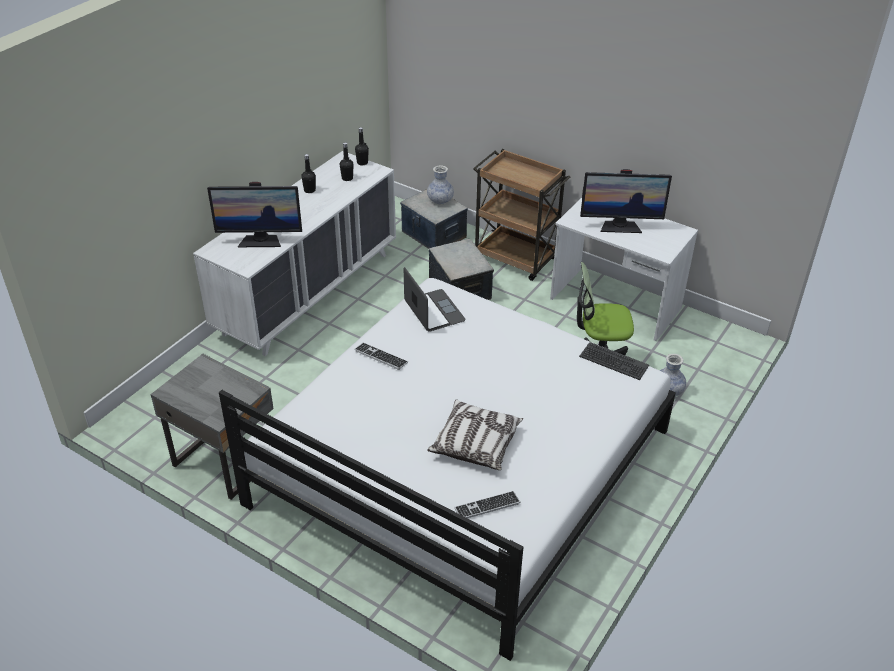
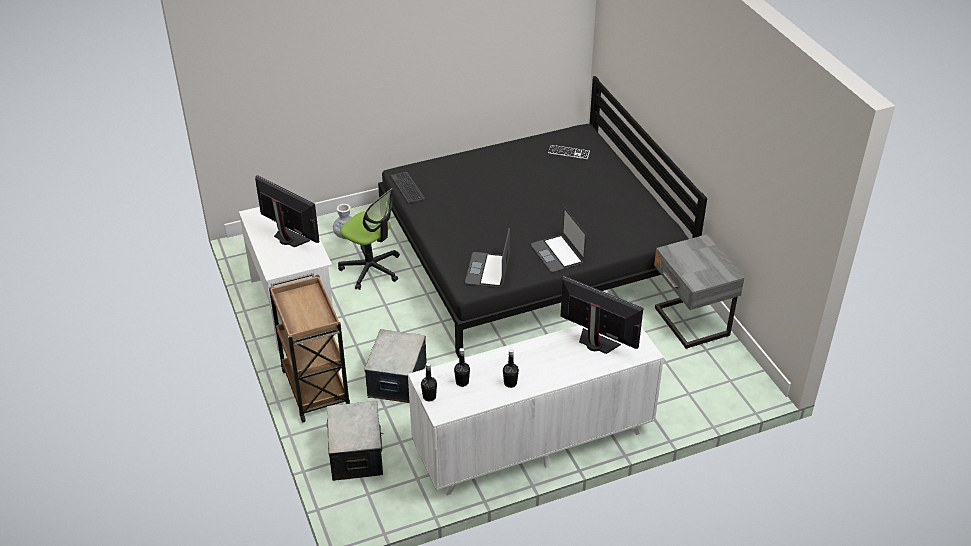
camera: 145 degrees left, 0 degrees up
white bed [219,278,676,661] -> black bed [378,76,707,358]
keyboard [354,342,408,370] -> laptop [531,207,587,272]
vase [427,165,454,204] -> none
pillow [427,399,523,470] -> none

